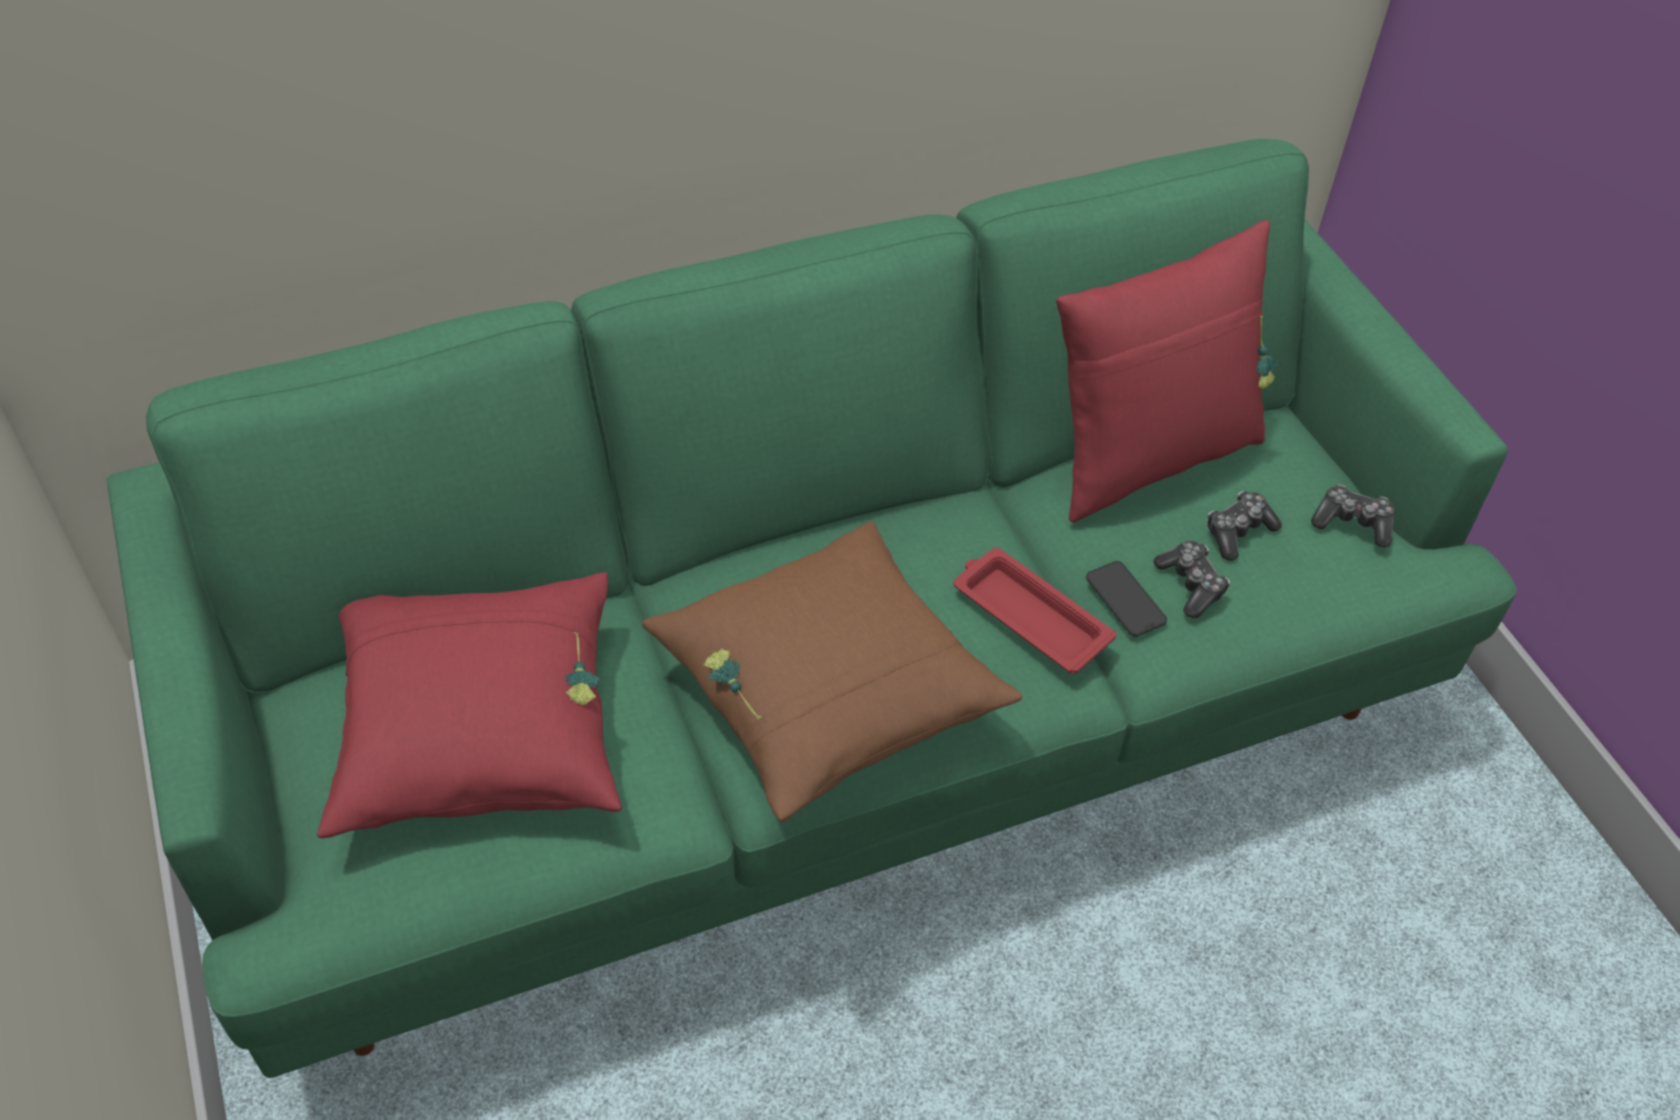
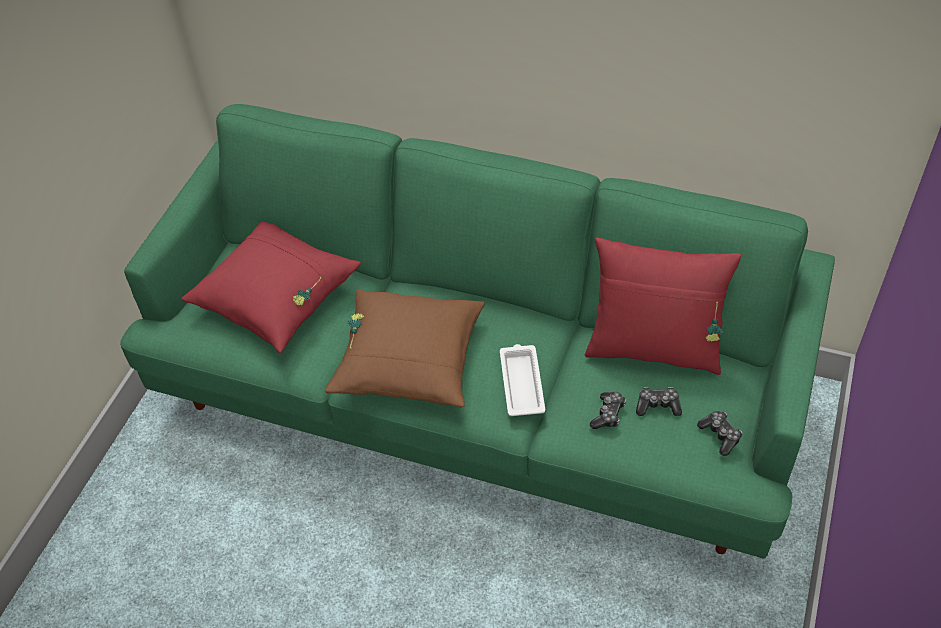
camera: 45 degrees right, 0 degrees up
red tray [953,548,1117,674] -> white tray [500,344,545,416]
phone [1086,561,1167,637] -> none

